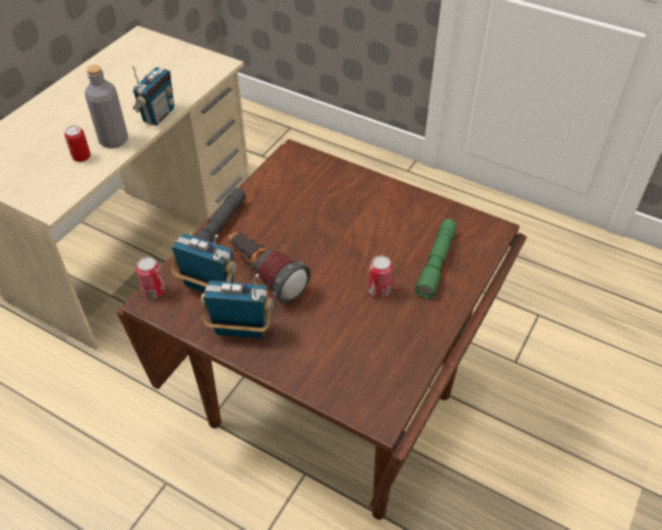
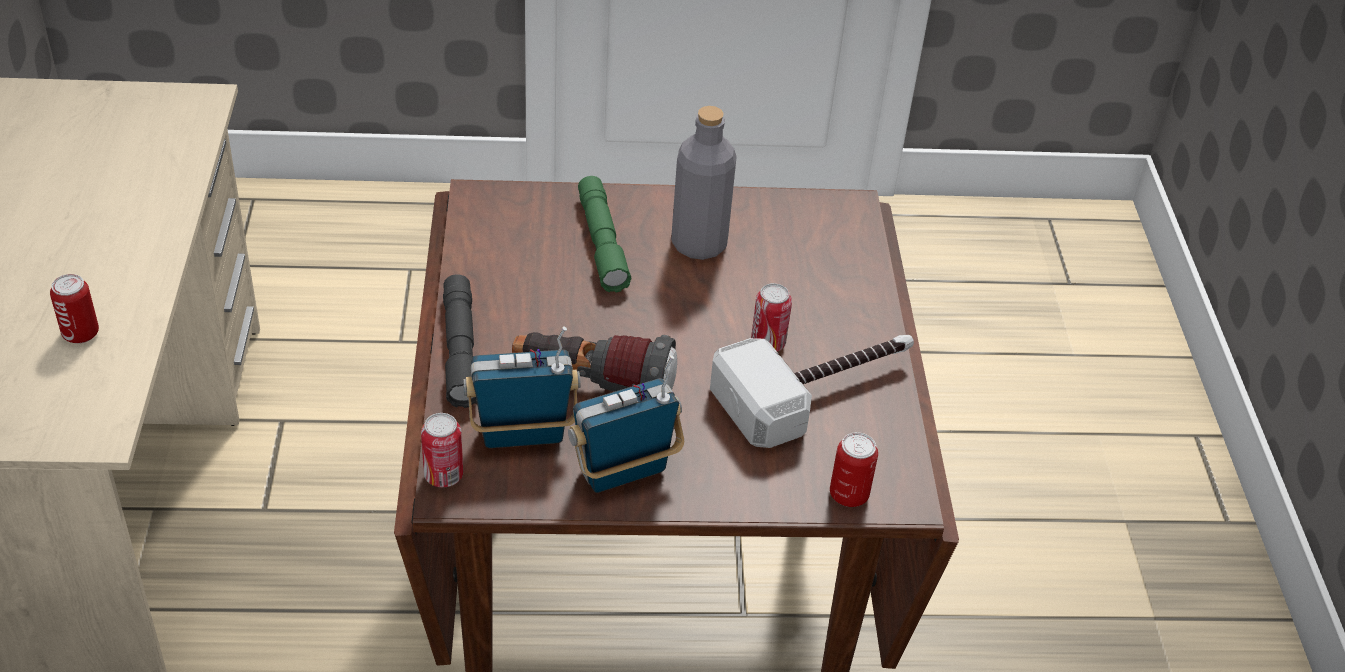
camera: 35 degrees left, 5 degrees down
grey bottle [85,65,128,148] -> grey bottle moved to [671,106,737,260]
radio [131,65,174,126] -> none
green flashlight [415,219,457,299] -> green flashlight moved to [578,176,631,292]
none -> hammer [710,335,914,448]
none -> can [830,432,878,507]

